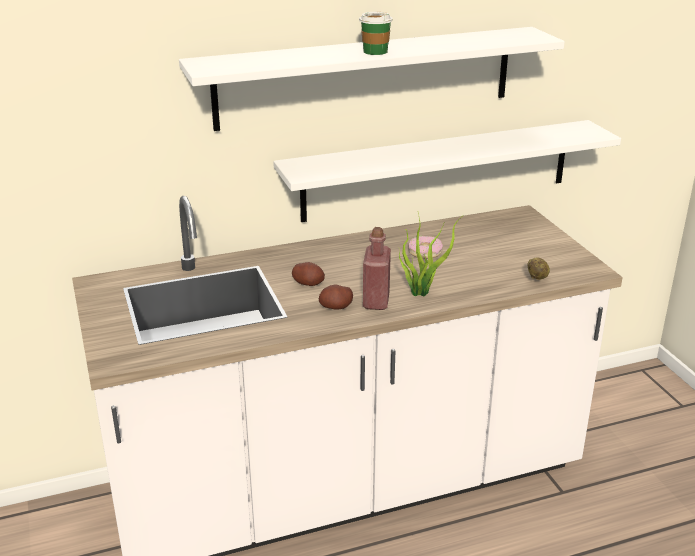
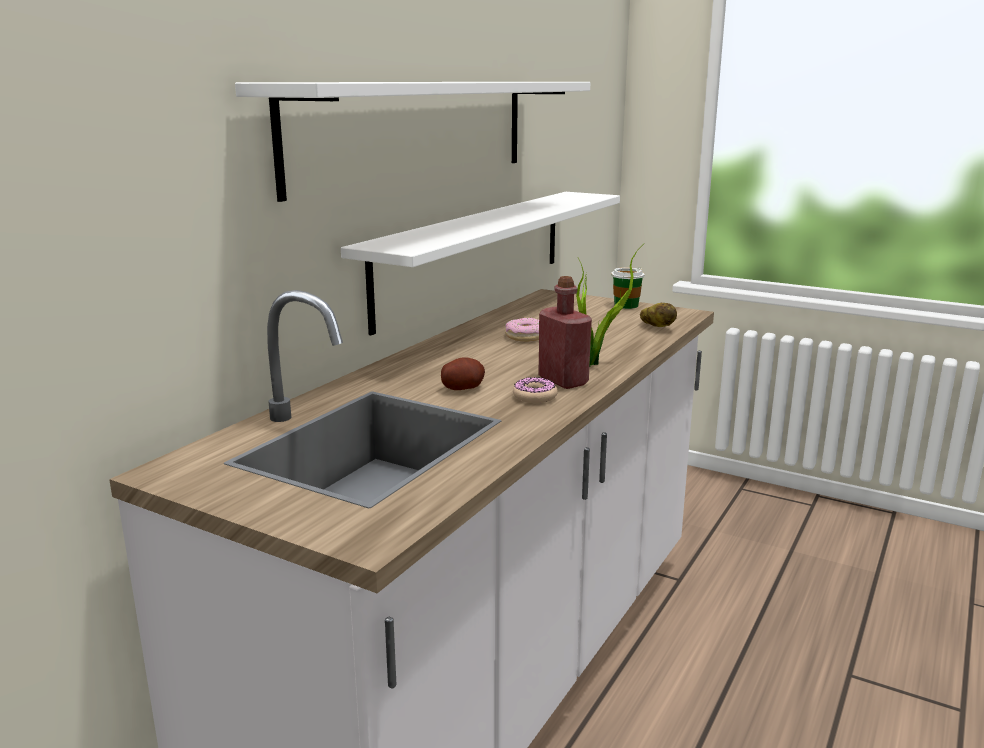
camera: 40 degrees left, 10 degrees down
potato [319,285,353,310] -> donut [513,377,558,403]
cup [359,12,393,55] -> cup moved to [611,267,645,309]

